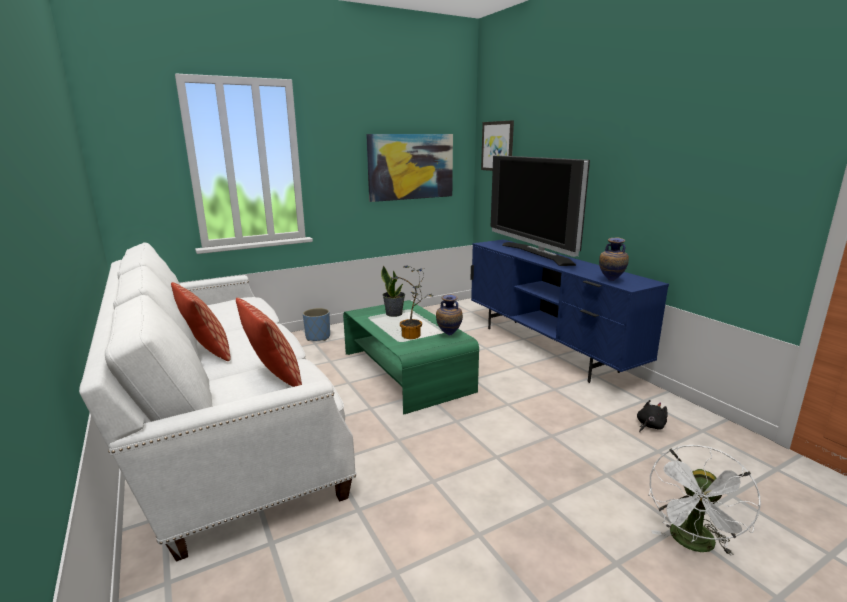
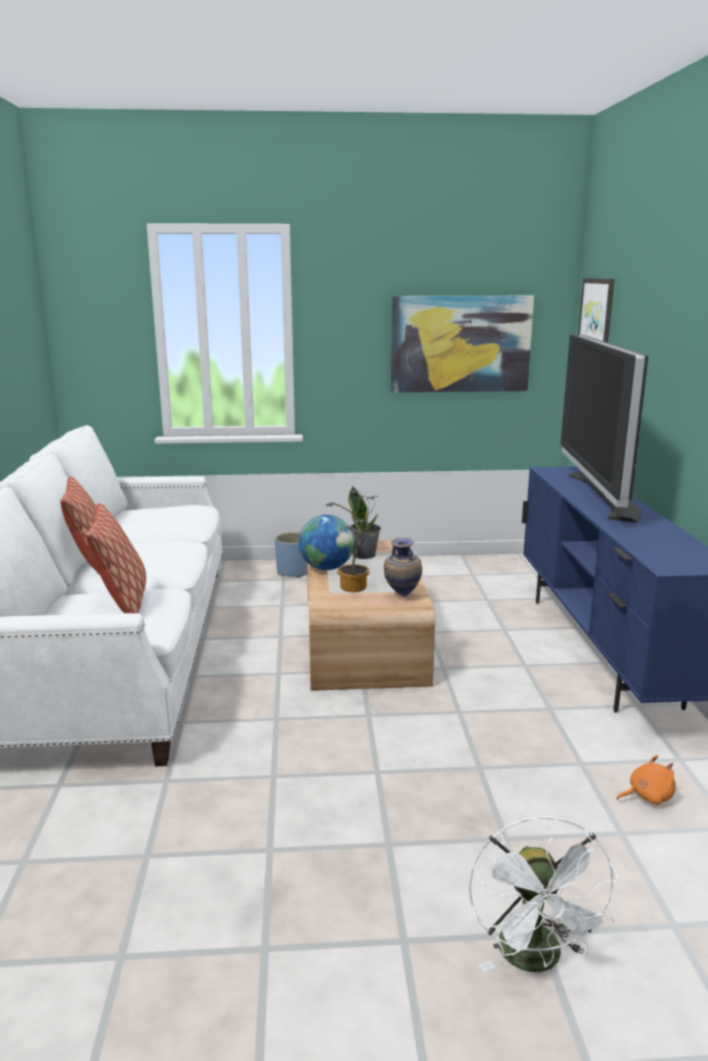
camera: 25 degrees right, 0 degrees up
green coffee table [343,300,479,414] -> brown coffee table [307,540,435,691]
vase [599,238,629,281] -> none
black plush toy [637,400,668,432] -> orange plush toy [617,755,676,805]
white fan [649,445,761,556] -> white fan turned 60 degrees counterclockwise [468,815,619,972]
none -> globe [299,515,354,570]

